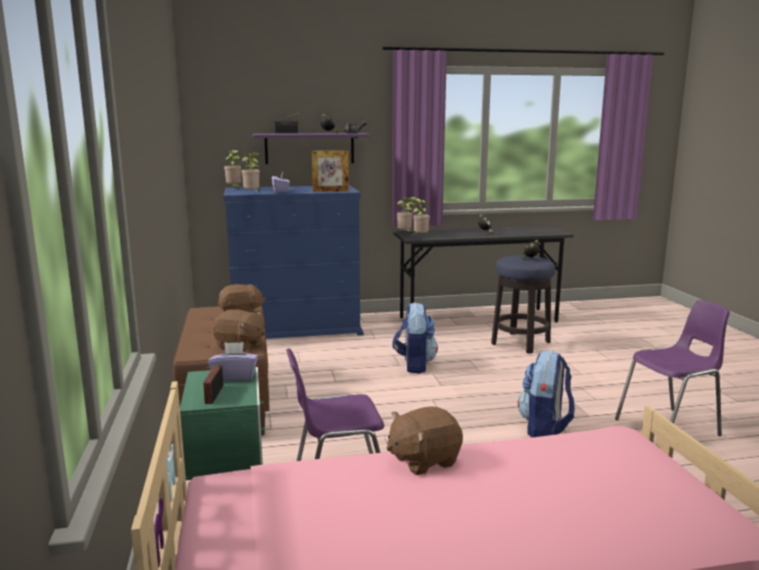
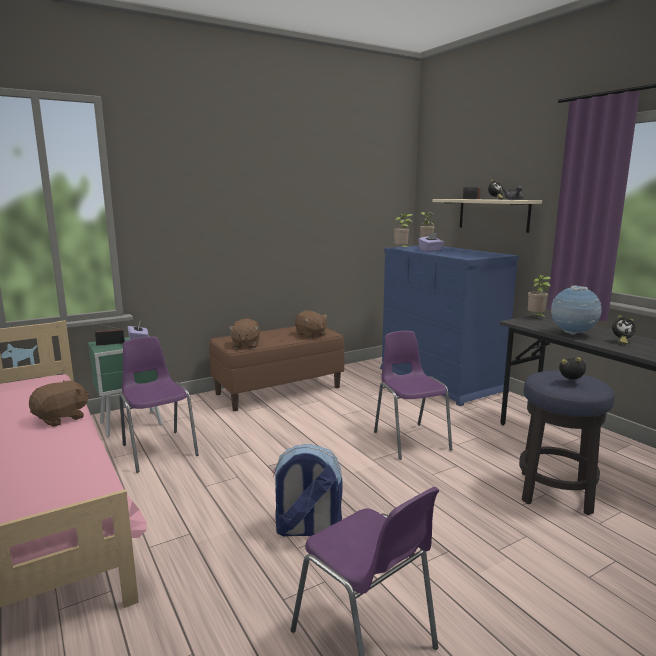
camera: 70 degrees right, 0 degrees up
purple shelf [253,133,370,164] -> beige shelf [432,199,542,233]
picture frame [312,151,349,192] -> none
brown plush toy [387,406,463,475] -> brown plush toy turned 90 degrees clockwise [29,380,89,427]
backpack [392,302,438,373] -> purple chair [374,331,452,460]
potted plant [410,199,430,235] -> none
none -> globe [551,285,601,335]

